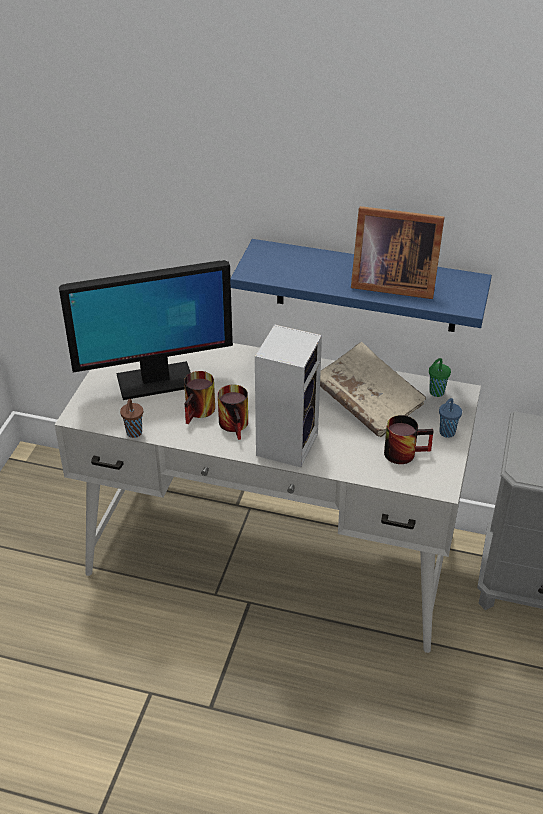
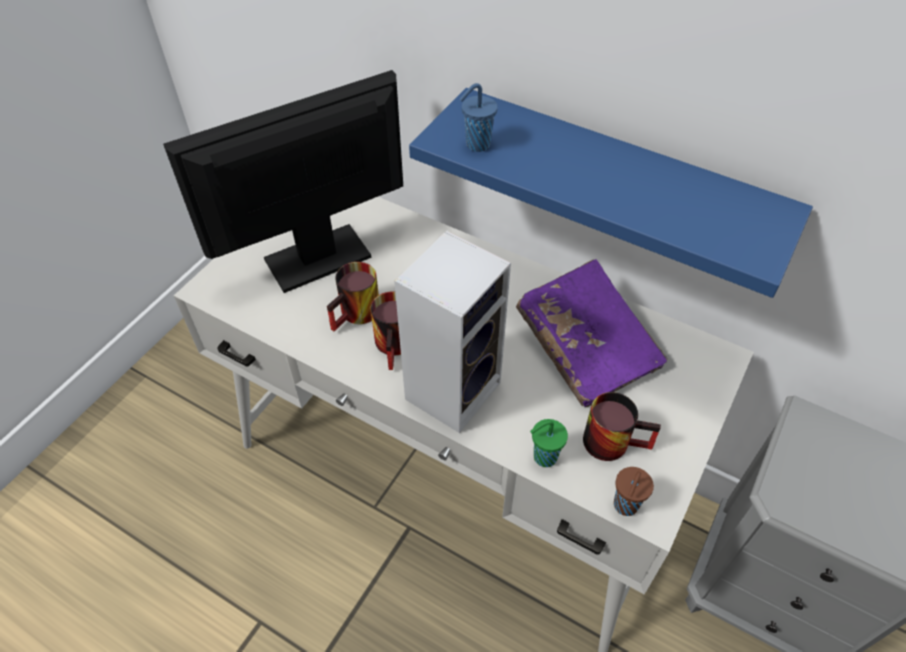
camera: 15 degrees right, 10 degrees up
monitor [59,260,233,400] -> monitor turned 150 degrees clockwise [163,70,403,293]
brown cup [120,399,143,438] -> brown cup moved to [614,467,654,516]
beige book [320,342,426,437] -> purple book [516,259,668,407]
picture frame [351,206,445,299] -> none
green cup [429,358,451,397] -> green cup moved to [530,419,568,467]
blue cup [439,398,462,438] -> blue cup moved to [459,83,498,152]

